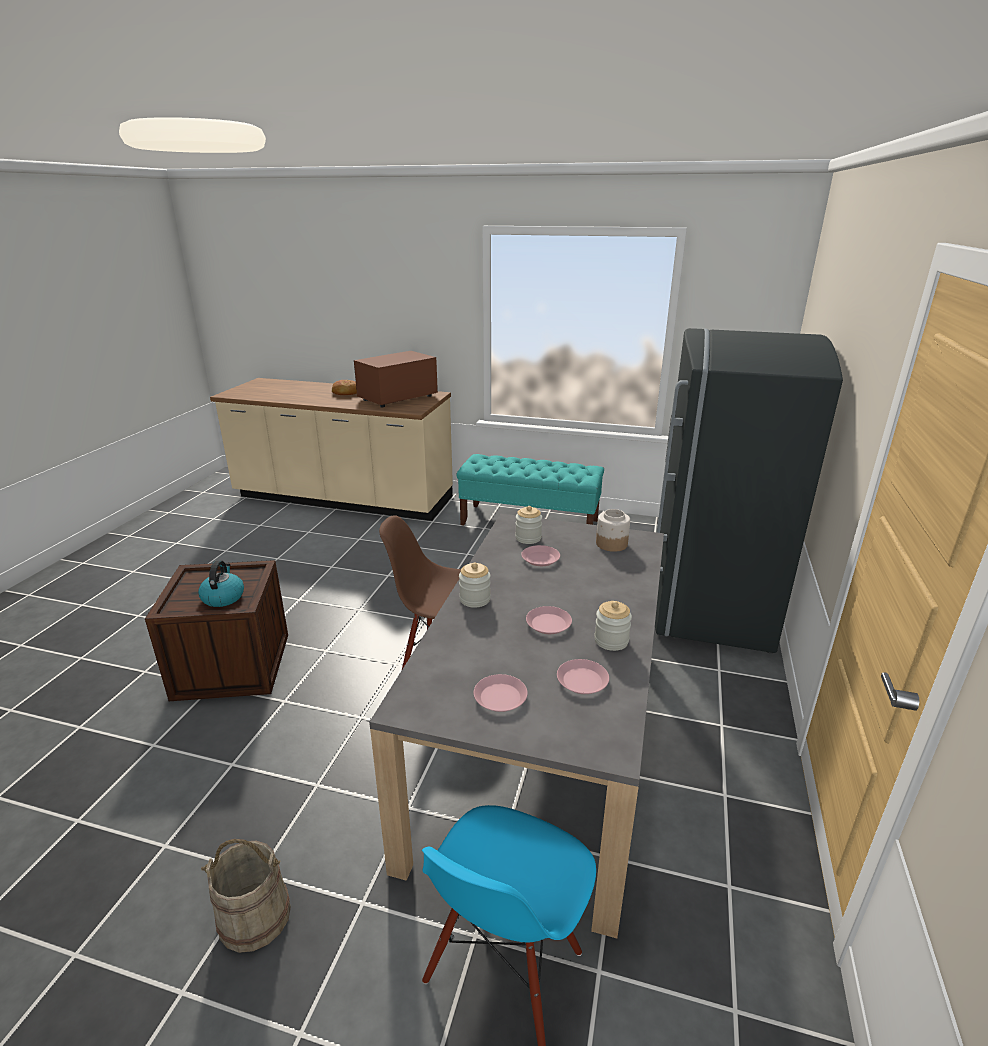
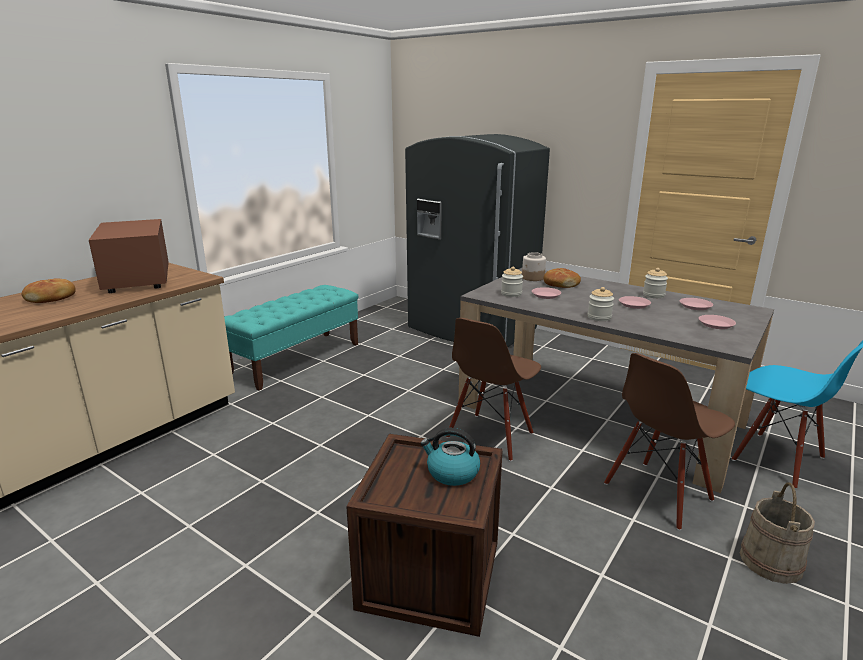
camera: 70 degrees left, 5 degrees down
none -> bread [543,268,581,288]
none -> brown chair [604,353,735,531]

